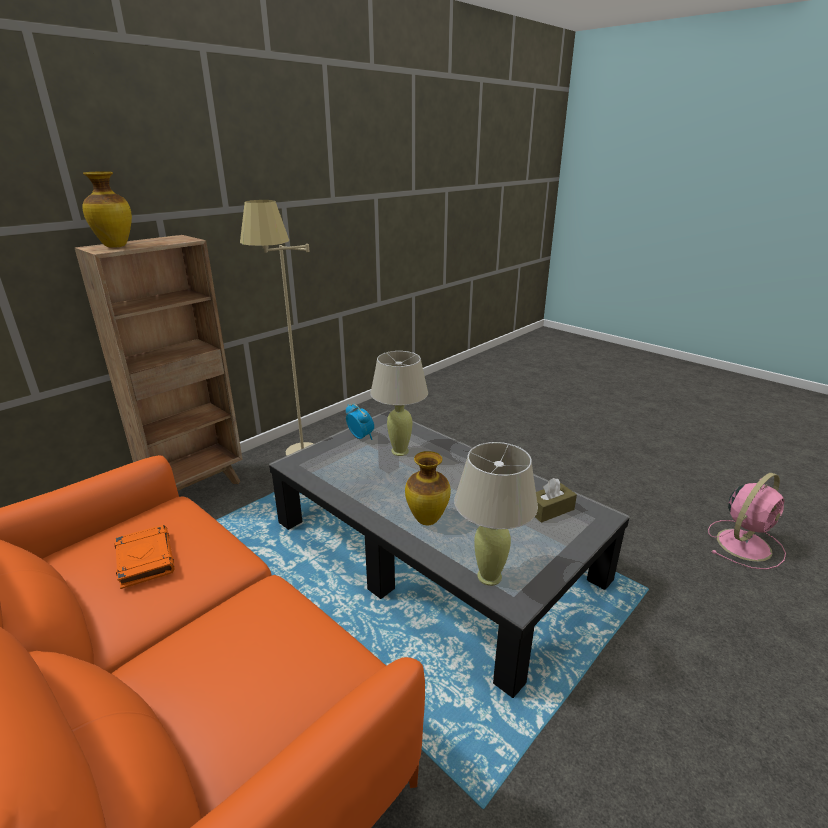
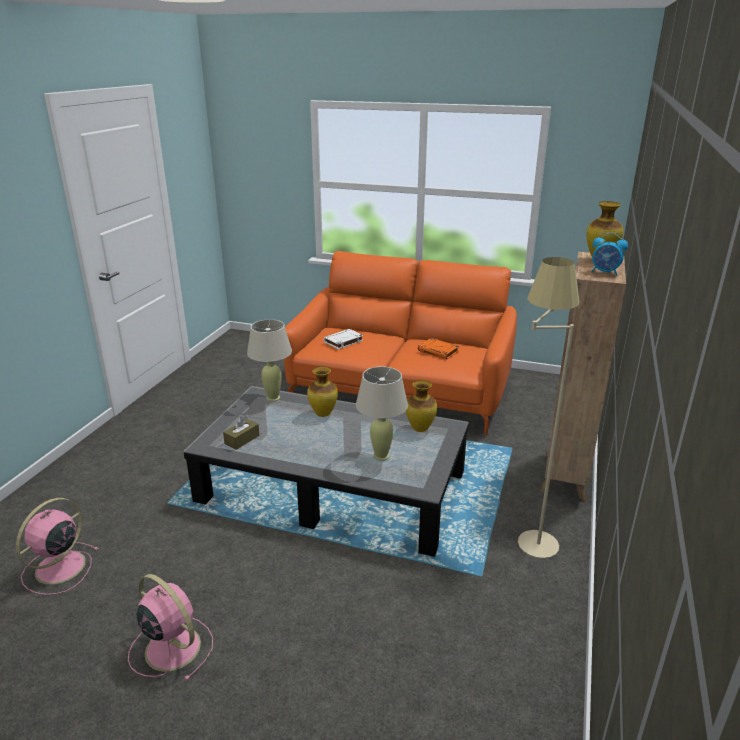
camera: 155 degrees right, 0 degrees up
alarm clock [346,404,374,440] -> alarm clock moved to [591,233,628,276]
none -> pink fan [128,574,213,681]
none -> white book [323,329,363,349]
none -> vase [406,380,437,432]

